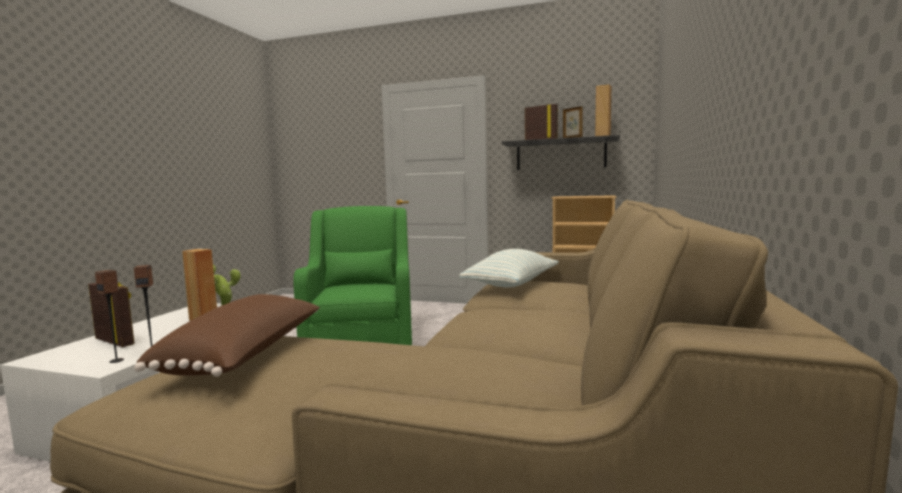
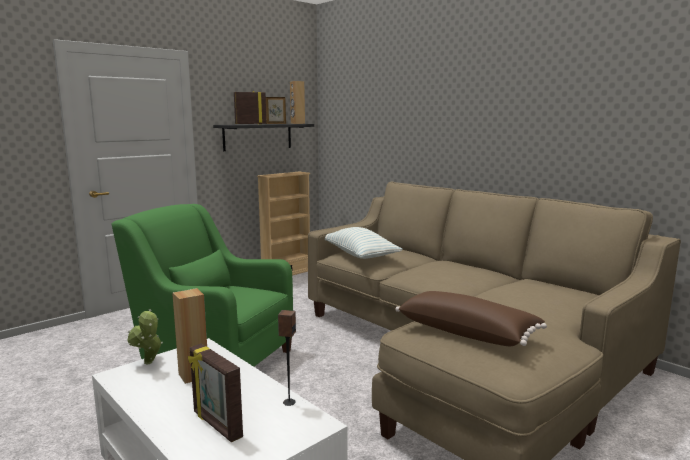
camera: 60 degrees left, 5 degrees up
picture frame [88,282,134,347] -> picture frame turned 105 degrees counterclockwise [188,344,243,442]
speaker [95,270,124,363] -> none

